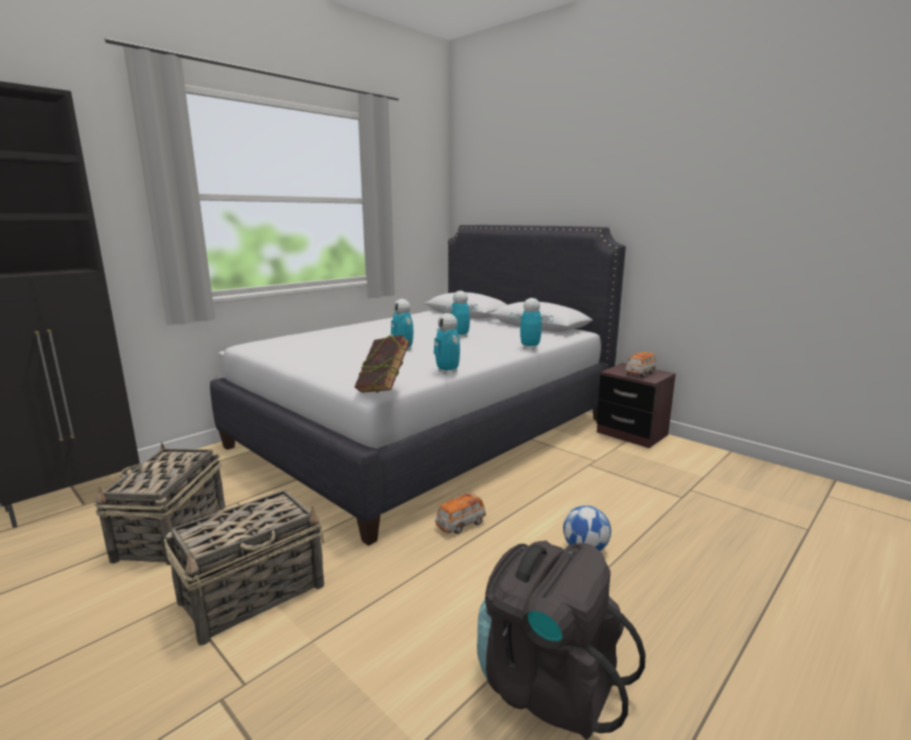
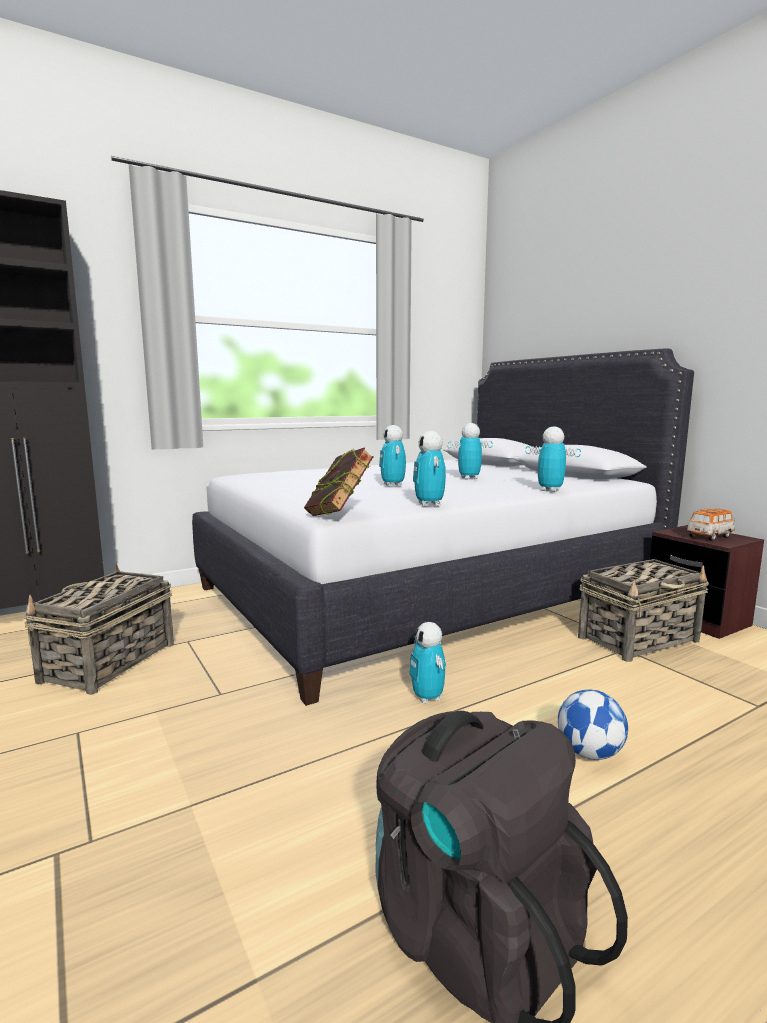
camera: 15 degrees right, 5 degrees down
basket [164,489,324,645] -> basket moved to [578,559,709,662]
toy car [435,492,486,534] -> toy robot [409,622,446,704]

